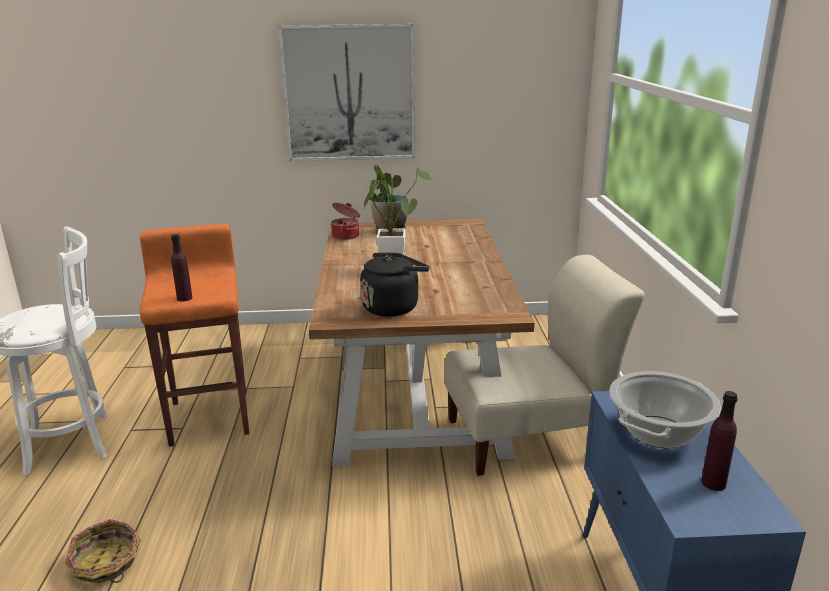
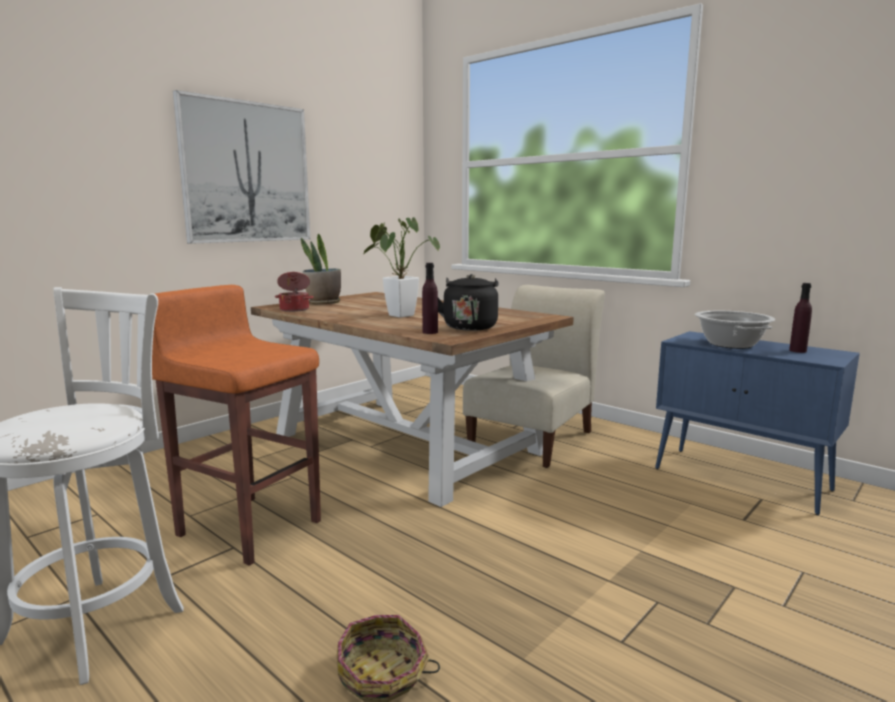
camera: 45 degrees left, 10 degrees down
purple bottle [171,234,193,302] -> purple bottle moved to [422,263,438,334]

